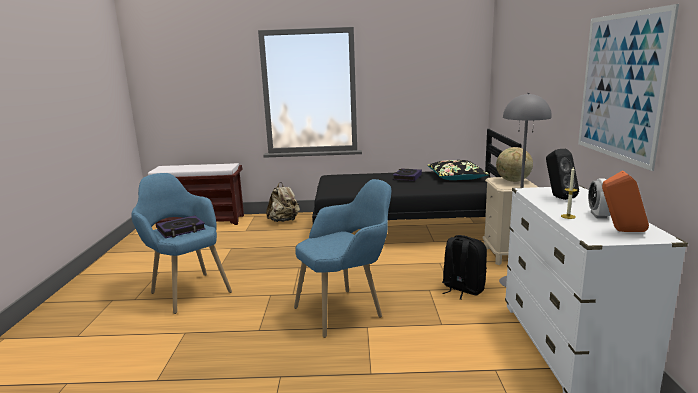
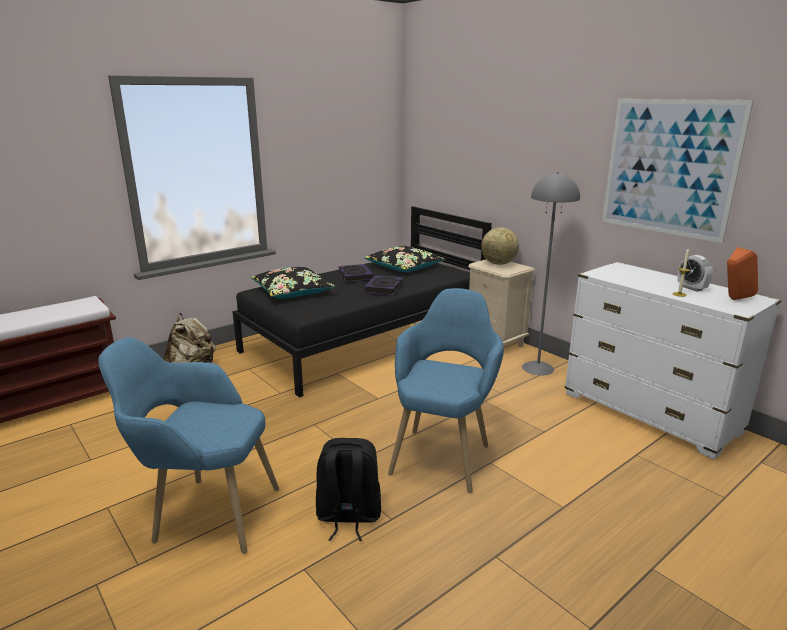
camera: 40 degrees left, 5 degrees up
book [157,216,206,238] -> book moved to [364,275,403,295]
black backpack [442,235,487,300] -> black backpack moved to [316,438,381,541]
black speaker [546,149,579,200] -> none
none -> black pillow [251,267,335,299]

